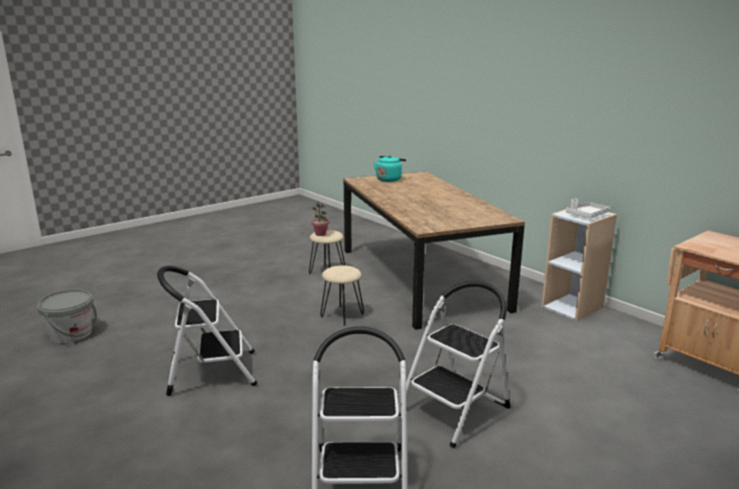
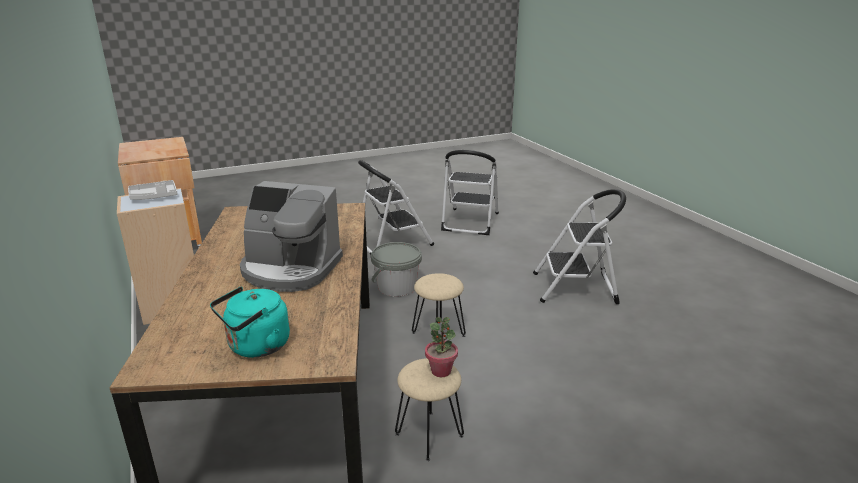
camera: 165 degrees left, 5 degrees up
grey bucket [37,289,97,343] -> grey bucket moved to [371,242,422,296]
none -> coffee machine [240,181,343,292]

